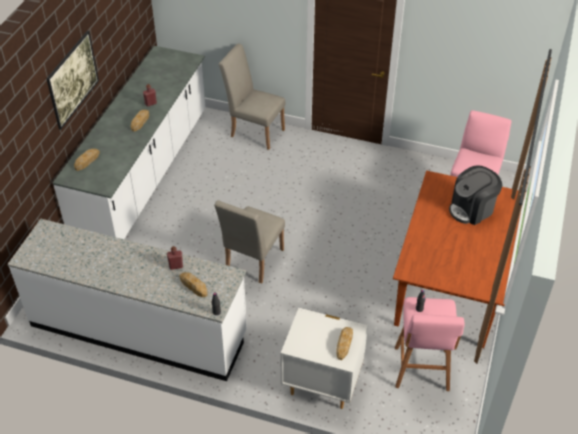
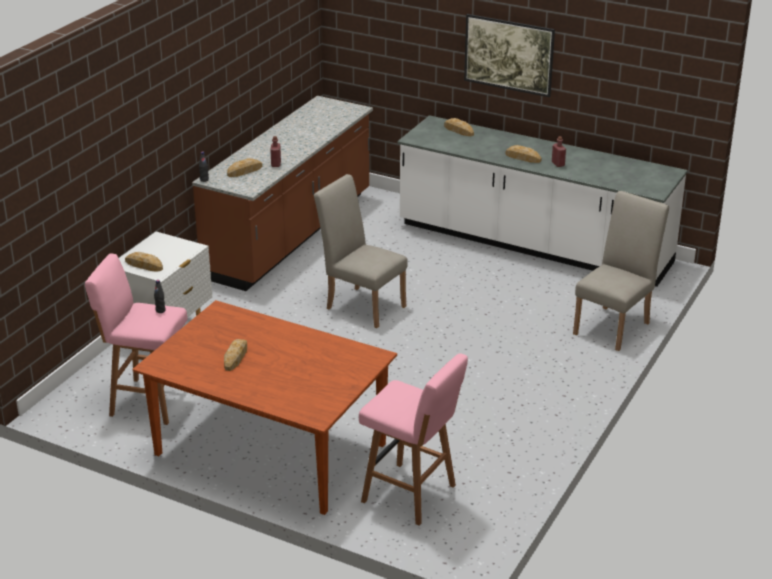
camera: 100 degrees right, 15 degrees down
white counter [8,219,247,381] -> brown counter [192,96,373,291]
coffee machine [449,165,503,225] -> none
none -> bread [224,339,247,371]

